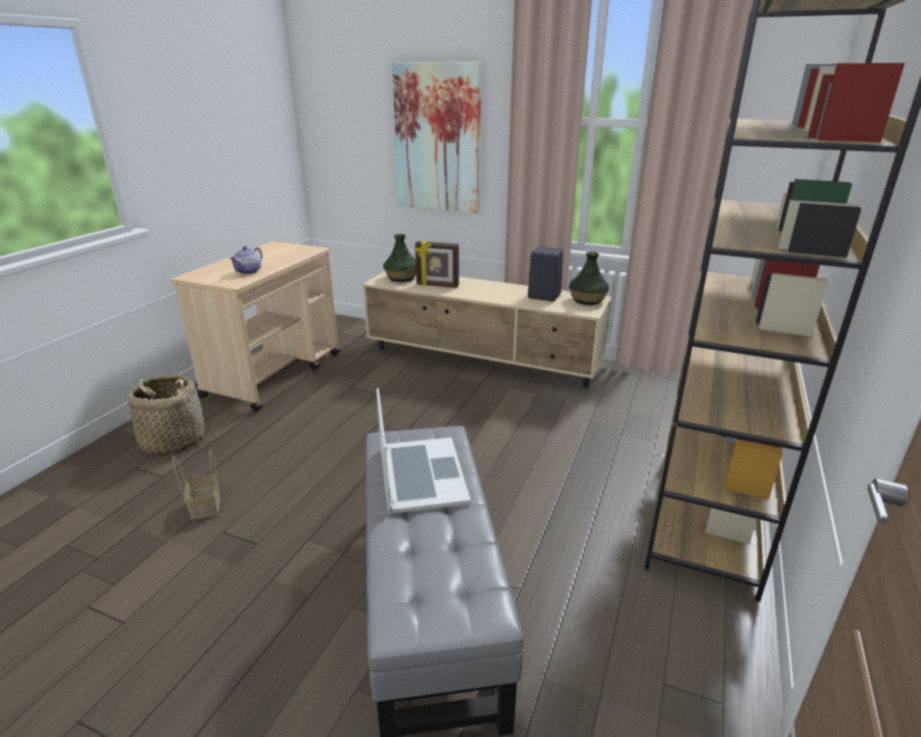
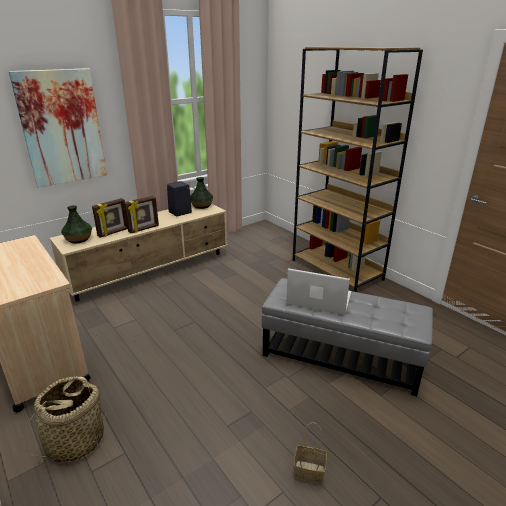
camera: 60 degrees left, 0 degrees up
basket [173,450,220,519] -> basket moved to [294,423,327,486]
teapot [229,246,263,274] -> none
none -> picture frame [124,196,159,234]

